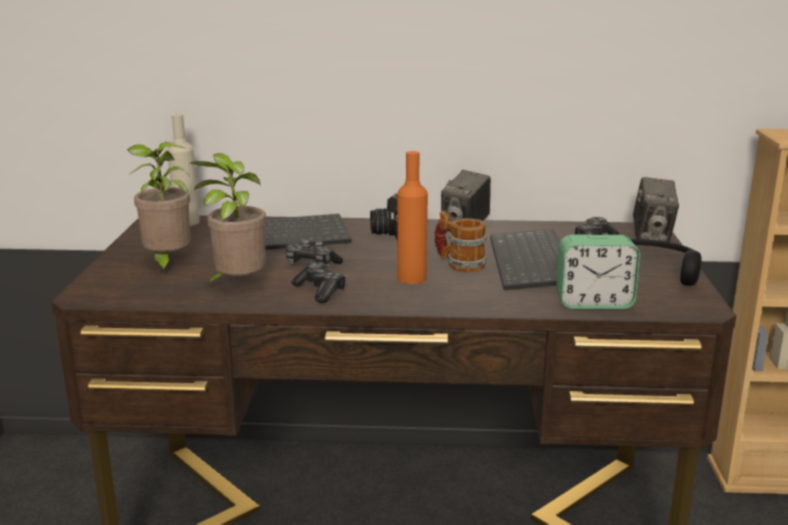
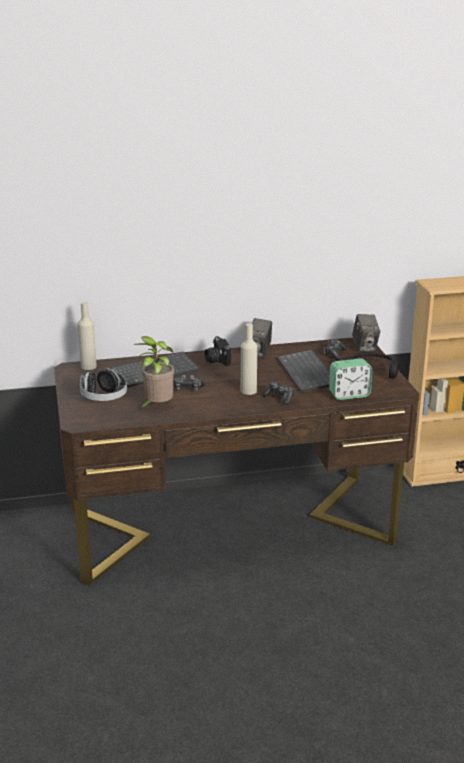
camera: 15 degrees left, 5 degrees up
potted plant [127,142,191,274] -> headphones [80,368,127,401]
game controller [292,262,346,303] -> game controller moved to [262,382,295,405]
orange bottle [397,151,428,284] -> beige bottle [241,323,257,395]
mug [434,210,486,273] -> none

